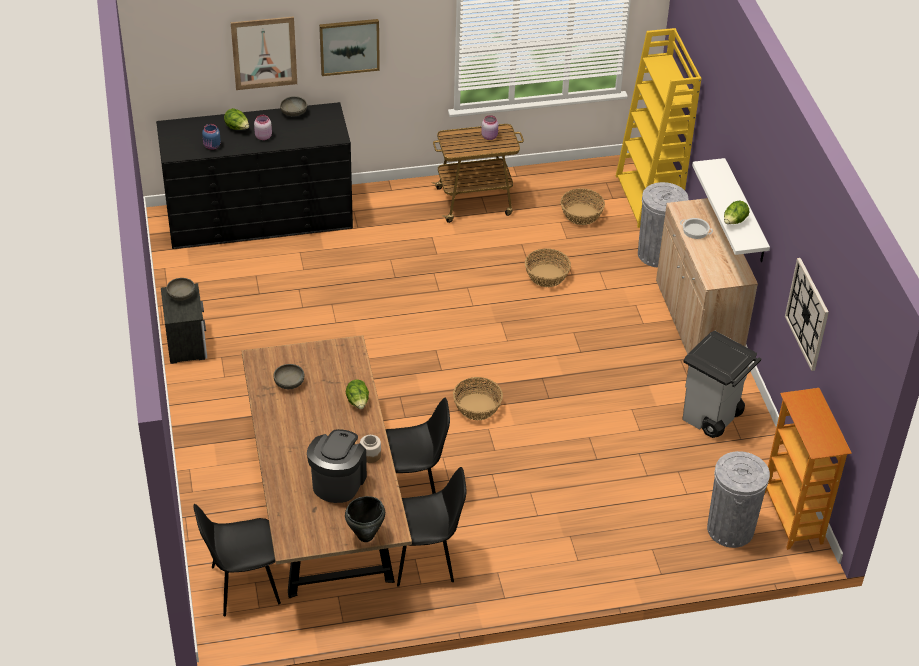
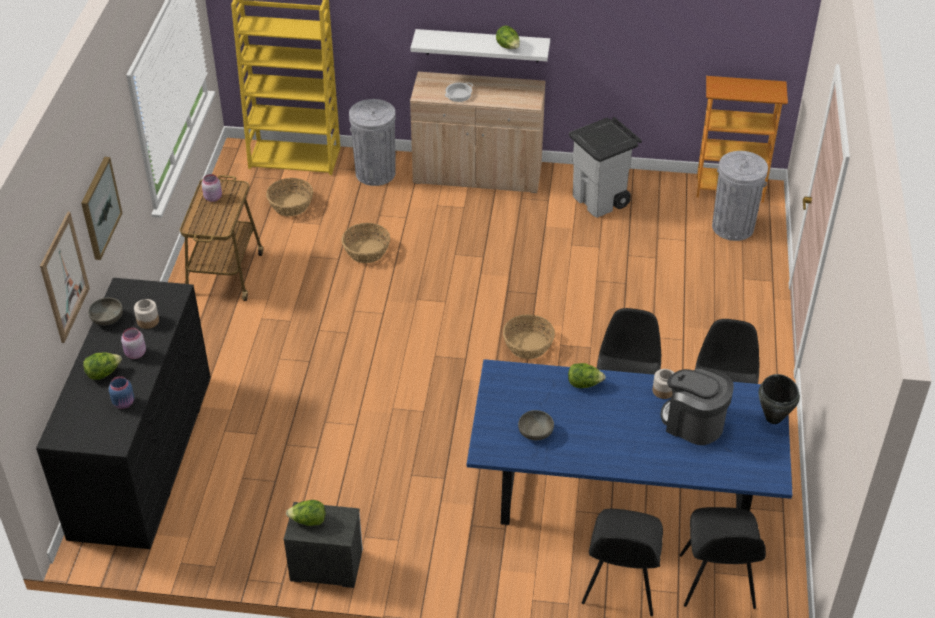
camera: 70 degrees left, 0 degrees up
grey bowl [166,278,195,301] -> lettuce [286,500,325,526]
brown dining table [242,335,412,598] -> blue dining table [467,359,792,525]
wall clock [785,258,829,371] -> none
none -> jar [134,299,159,329]
none -> black chair [582,509,663,616]

